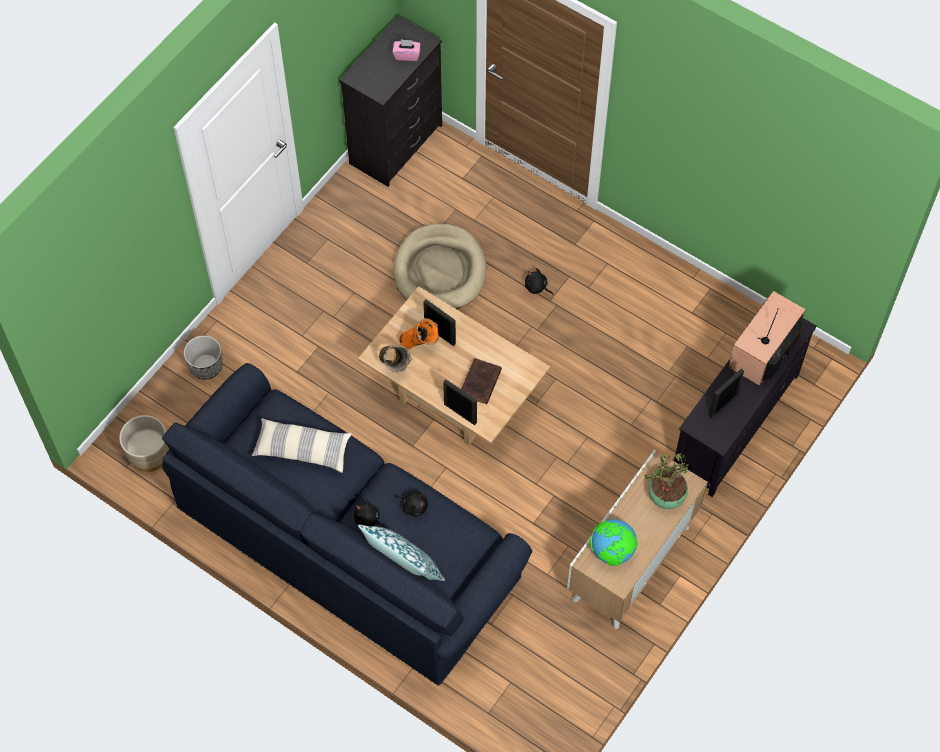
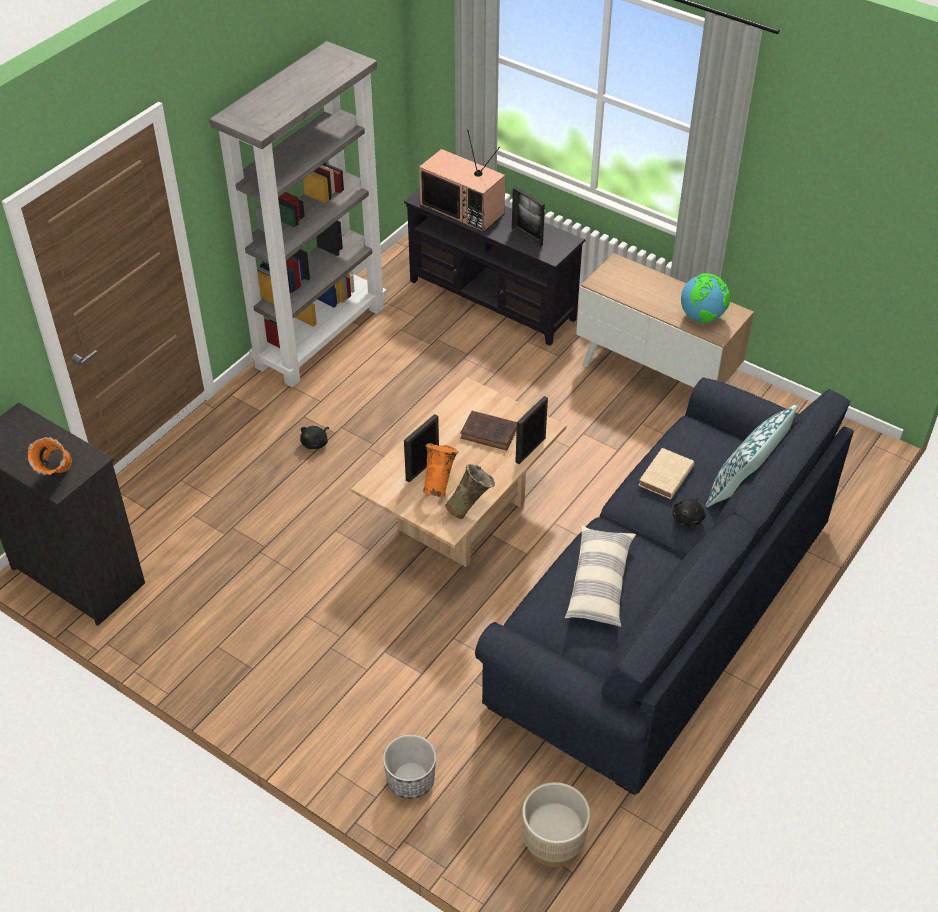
camera: 90 degrees left, 15 degrees down
pink tissue box [392,39,421,61] -> none
beige dog bed [394,224,486,309] -> none
black plush toy [395,491,428,516] -> beige book [639,448,694,499]
potted plant [644,453,689,509] -> none
none -> orange vase [28,437,72,475]
none -> grey bookcase [209,41,387,387]

